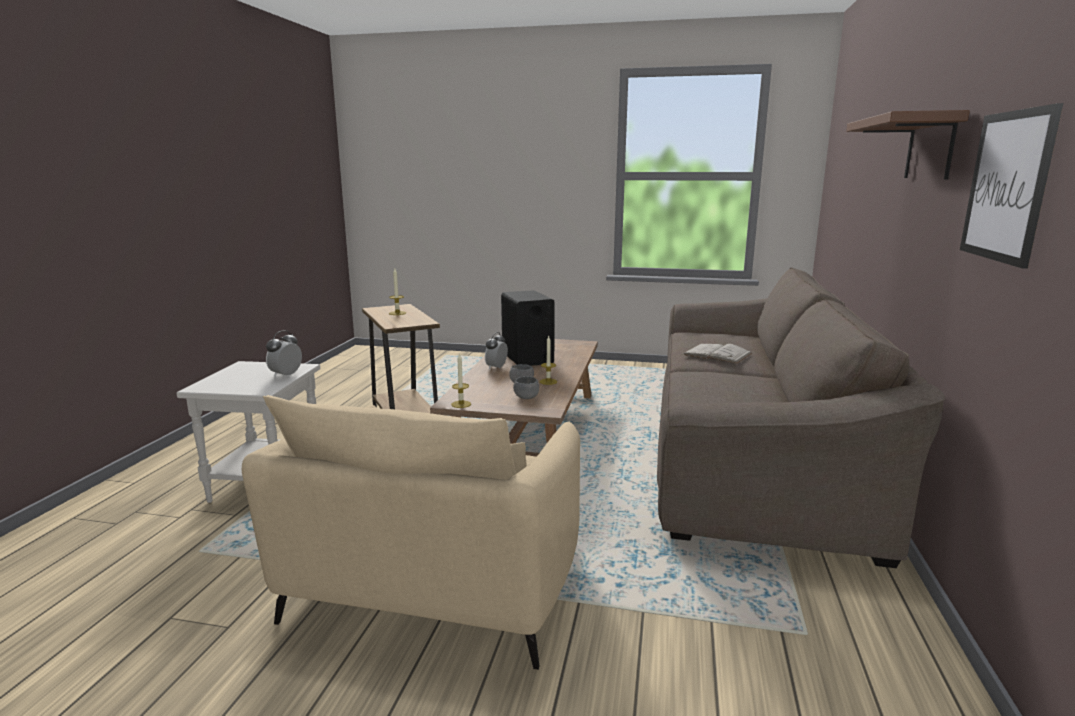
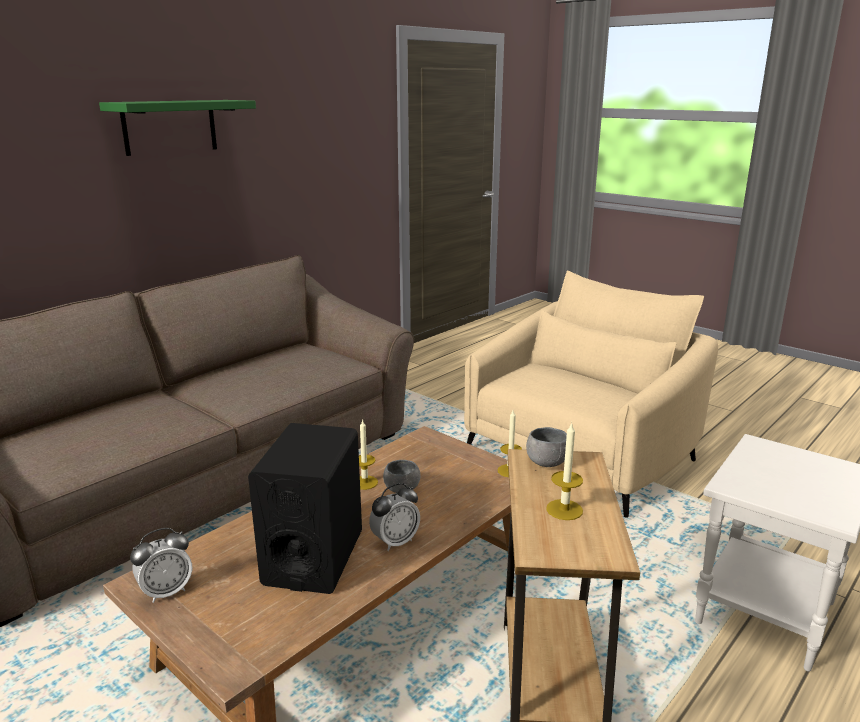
camera: 150 degrees left, 5 degrees up
alarm clock [266,330,302,377] -> alarm clock moved to [130,528,192,603]
grey bowl [513,376,539,399] -> grey bowl moved to [526,427,567,467]
white book [682,344,752,364] -> none
brown shelf [846,110,970,180] -> green shelf [99,100,256,156]
picture [960,103,1063,269] -> none

